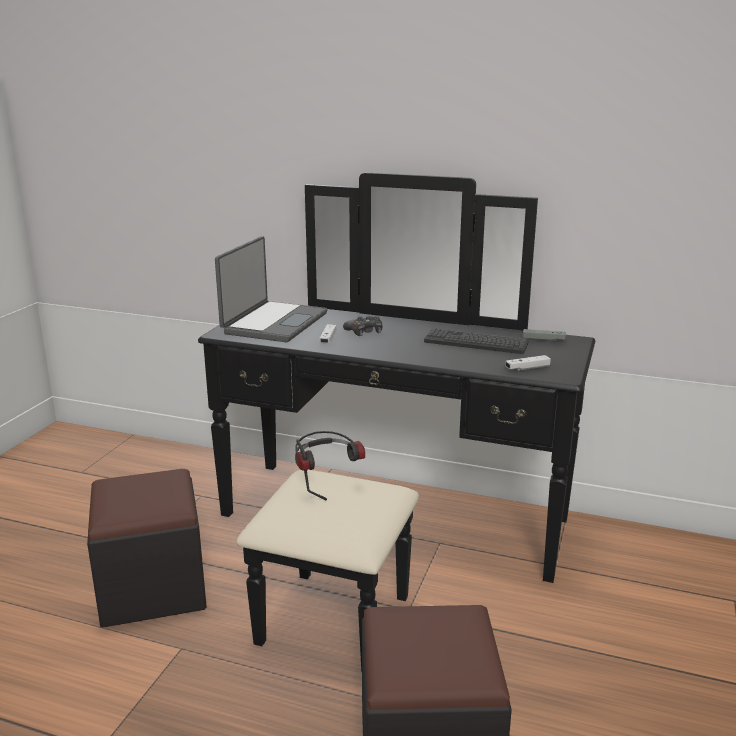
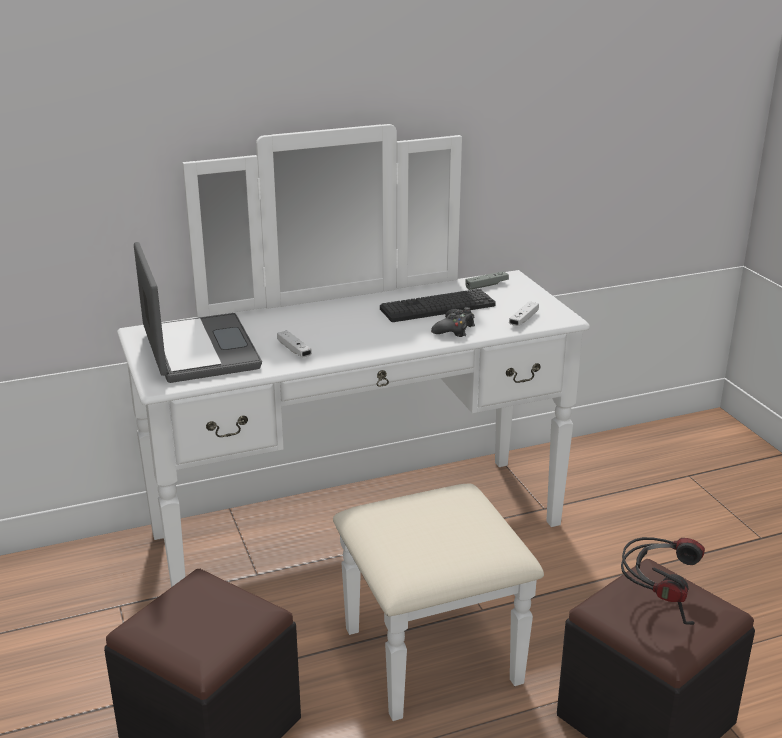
camera: 40 degrees left, 5 degrees up
black dresser [198,172,595,672] -> white dresser [117,124,590,721]
headphones [295,431,365,500] -> headphones moved to [621,537,705,625]
black game controller [343,316,382,336] -> black game controller moved to [431,307,475,337]

